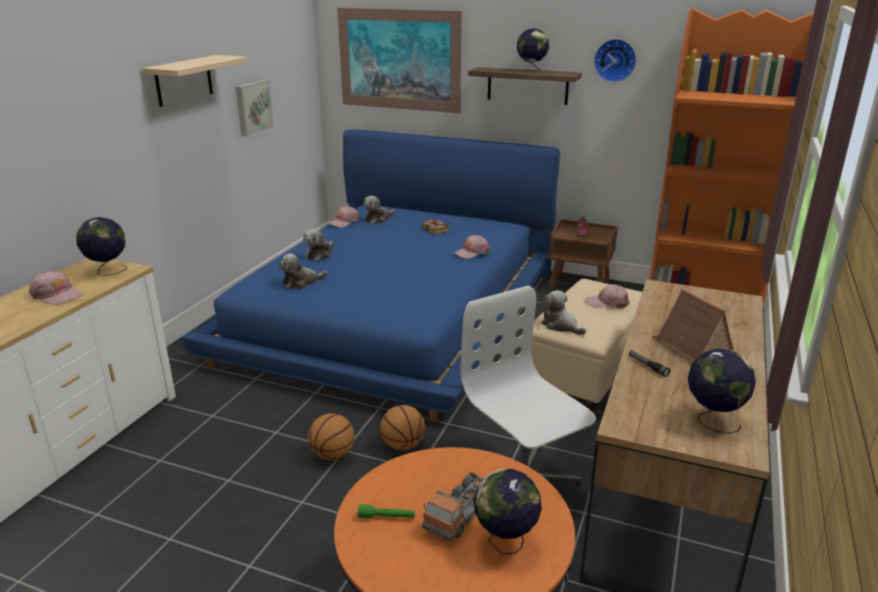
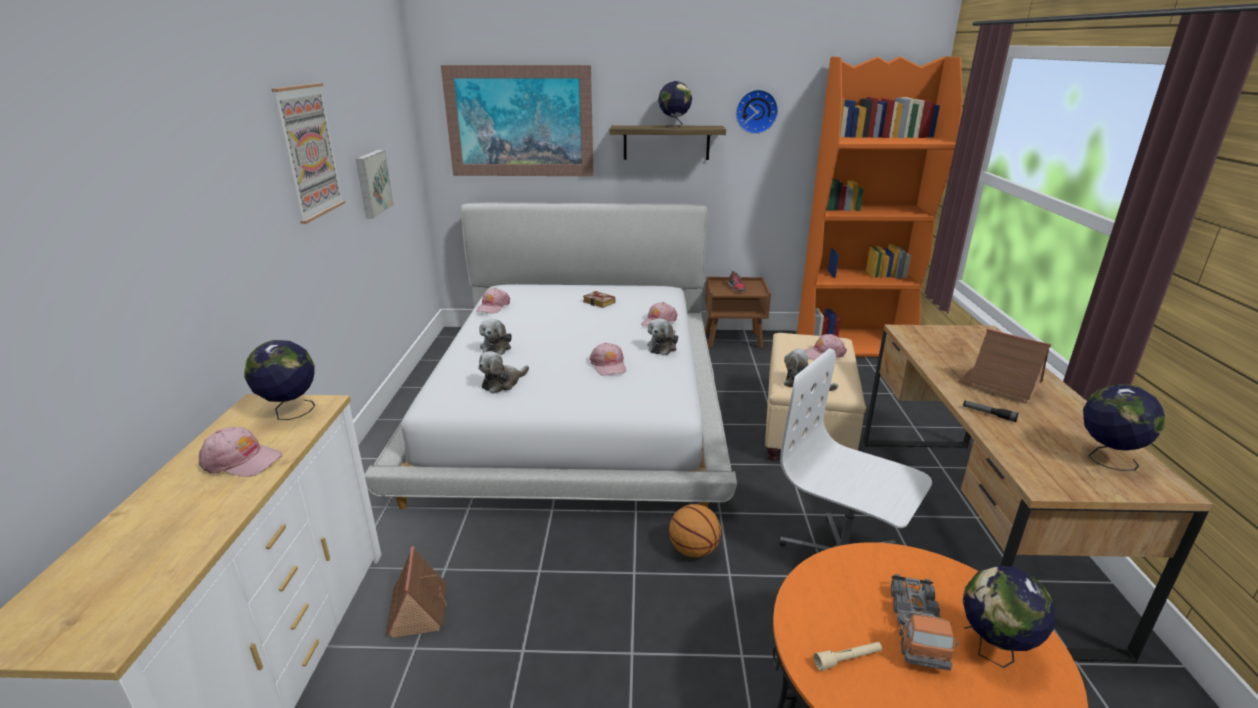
camera: 20 degrees left, 0 degrees up
beige shelf [142,55,248,107] -> picture [271,83,345,224]
blue bed [182,130,560,422] -> white bed [364,203,737,509]
basketball [308,413,354,460] -> none
green flashlight [358,504,415,518] -> beige flashlight [814,642,882,671]
plush toy [364,196,396,224] -> plush toy moved to [647,318,678,355]
none -> toy house [386,546,448,638]
none -> pink cap [590,343,626,375]

